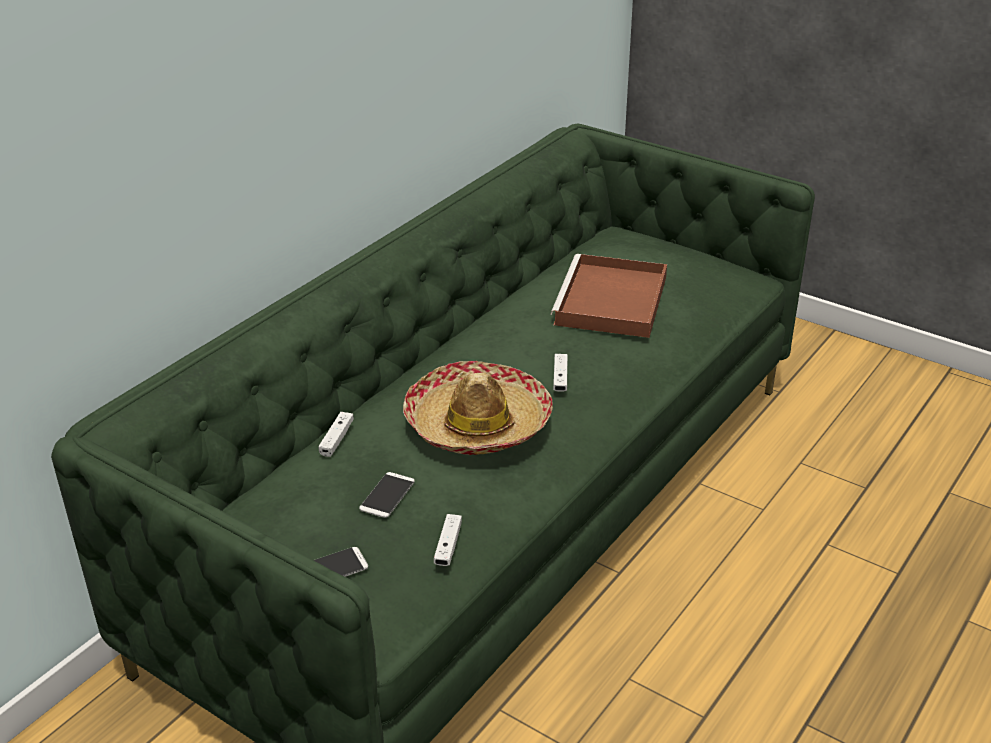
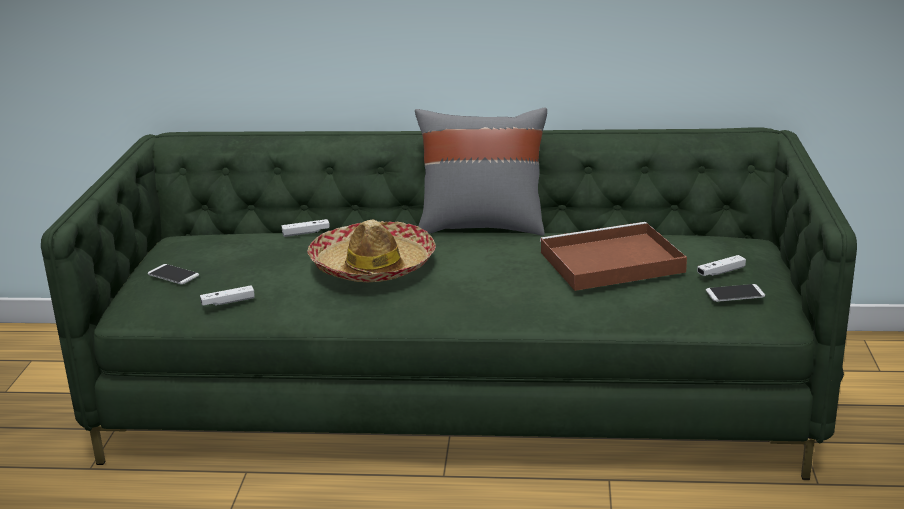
camera: 60 degrees right, 10 degrees down
phone [359,472,415,518] -> phone moved to [706,284,765,302]
white game controller [553,354,568,392] -> white game controller moved to [697,255,746,276]
none -> grey pillow [415,108,547,236]

